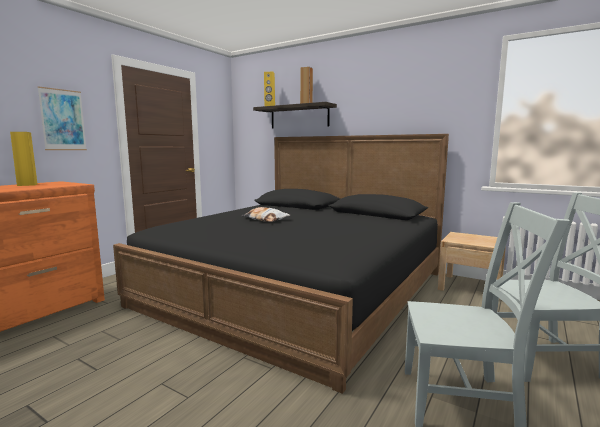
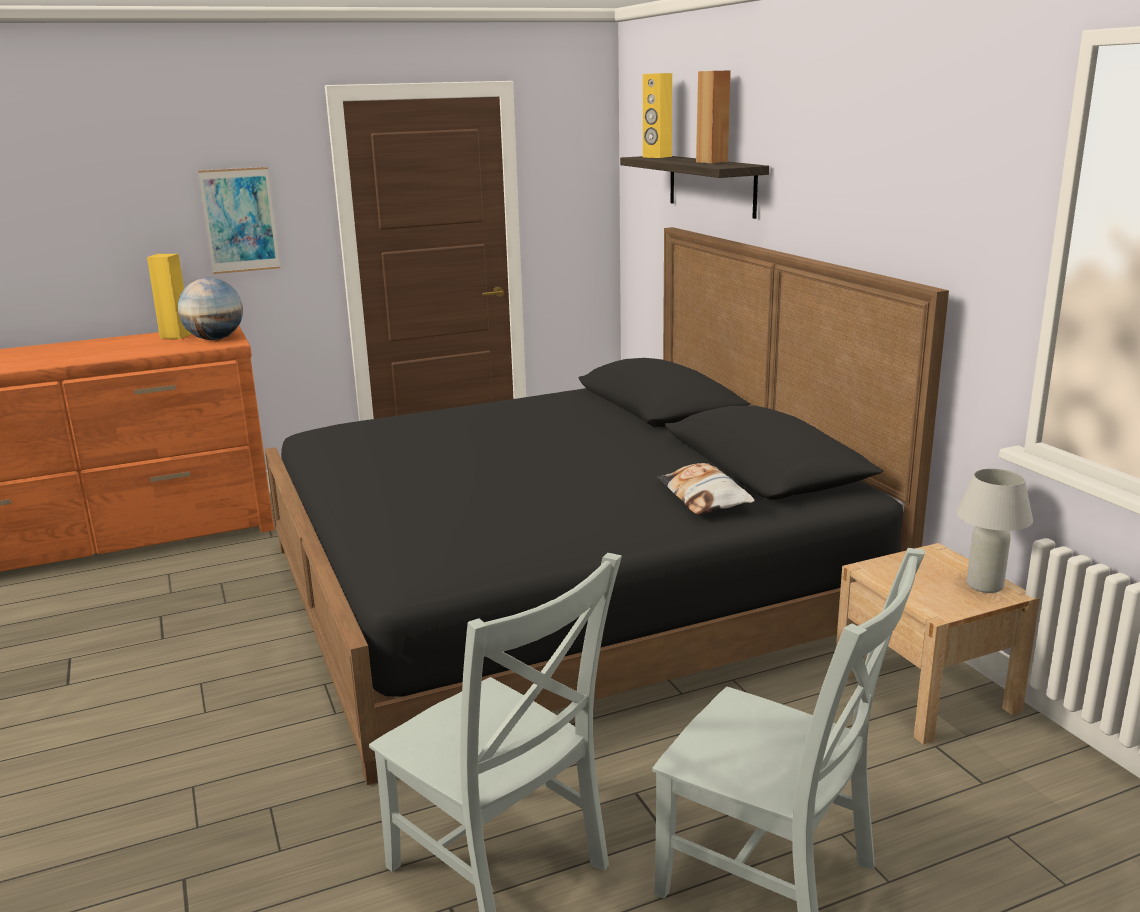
camera: 35 degrees right, 10 degrees up
pillow [241,207,290,222] -> pillow moved to [657,463,755,515]
none -> globe [178,278,243,340]
none -> white table lamp [956,469,1033,593]

